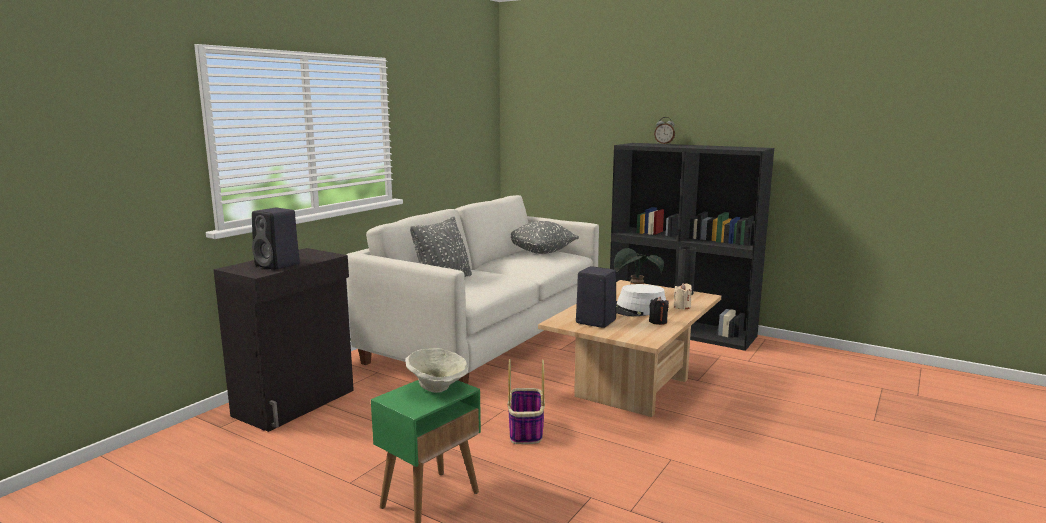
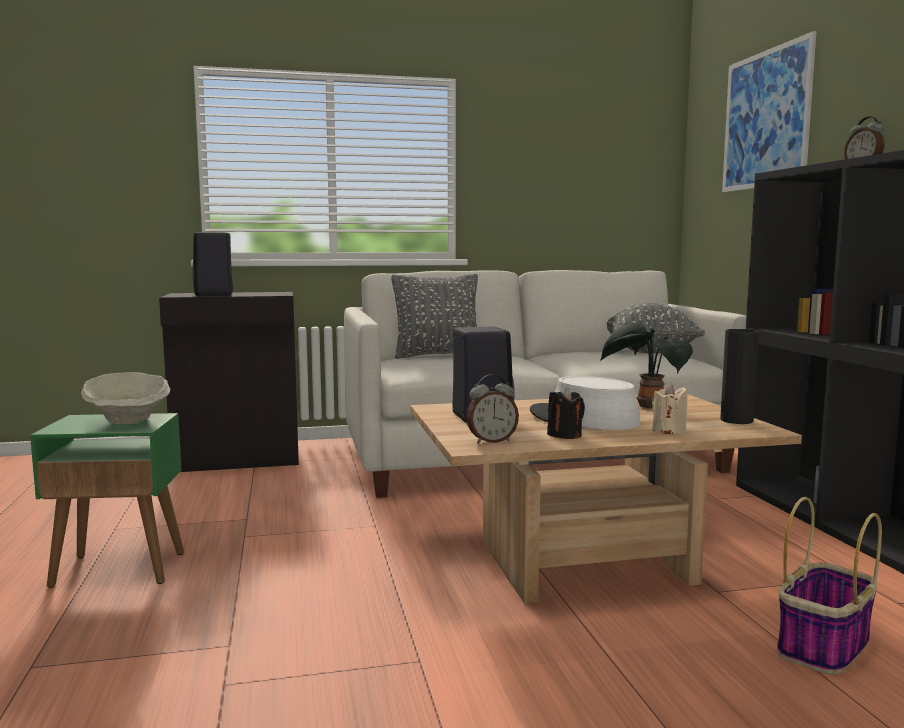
camera: 45 degrees right, 5 degrees down
basket [508,359,545,444] -> basket moved to [777,497,882,675]
none -> alarm clock [466,374,519,444]
none -> picture [722,31,817,192]

